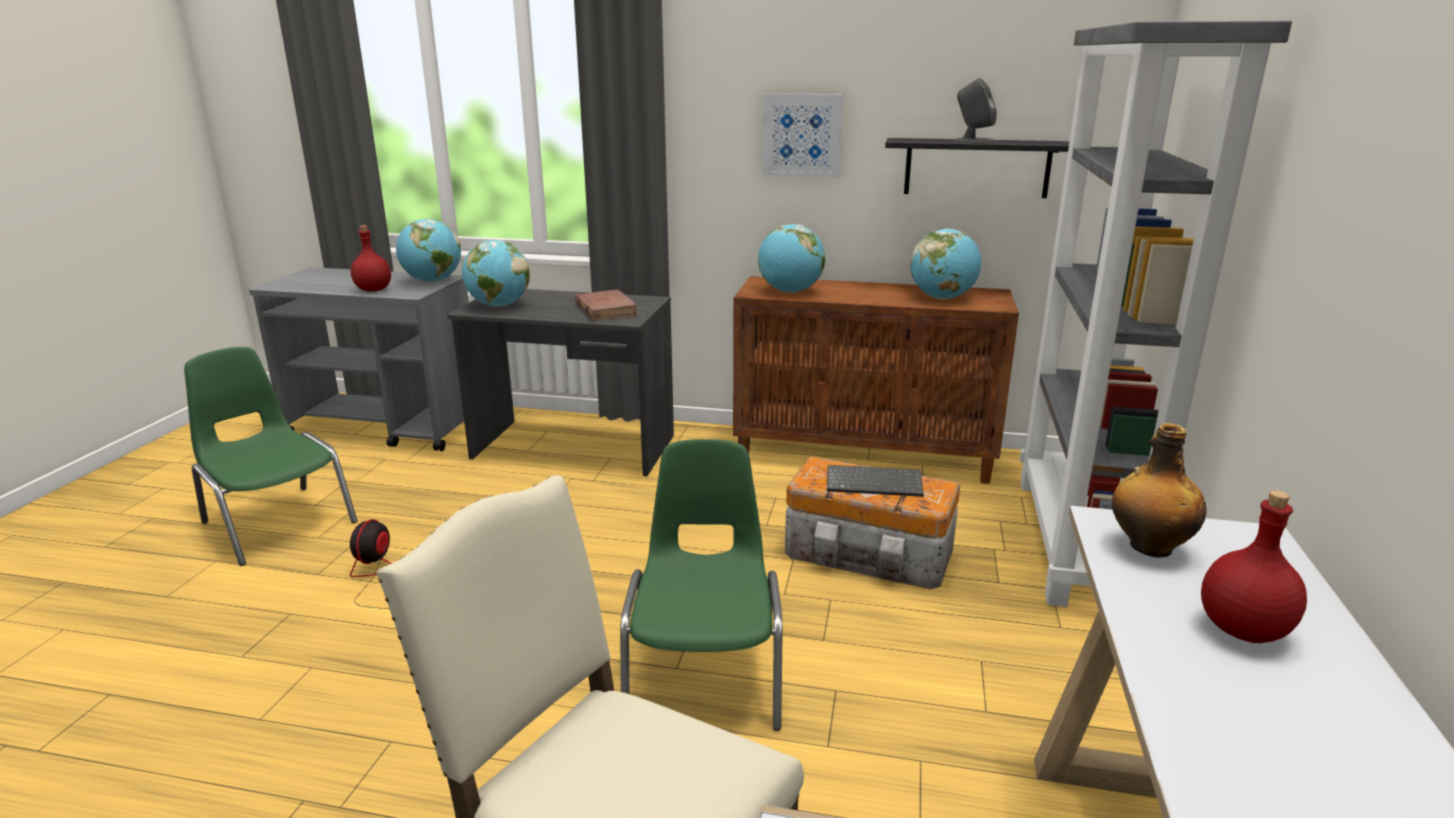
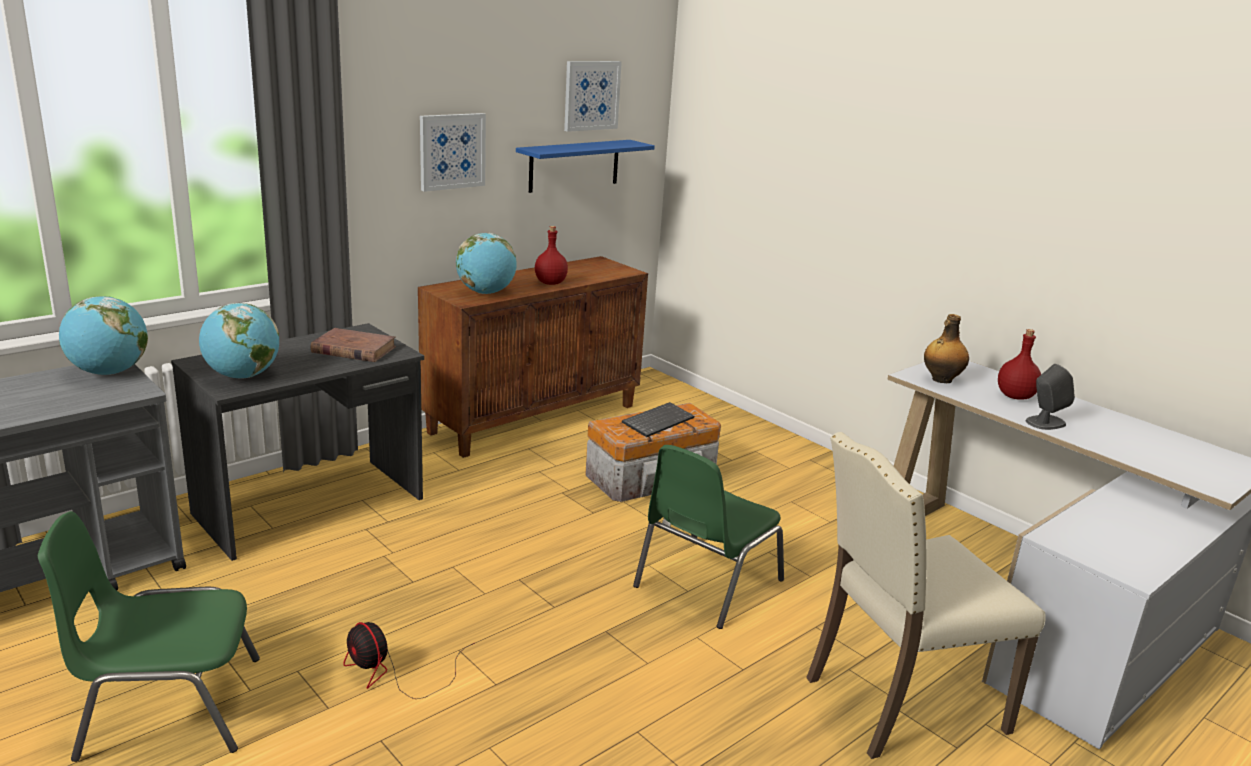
camera: 55 degrees left, 0 degrees up
red bottle [351,225,391,292] -> red bottle moved to [535,226,568,285]
green chair [620,439,782,731] -> green chair turned 90 degrees counterclockwise [633,445,784,629]
black shelf [885,138,1070,198] -> blue shelf [516,140,655,193]
globe [910,228,981,299] -> none
grey speaker [954,78,997,143] -> grey speaker moved to [1026,364,1075,430]
grey bookcase [1020,21,1292,607] -> none
none -> picture [564,61,622,132]

